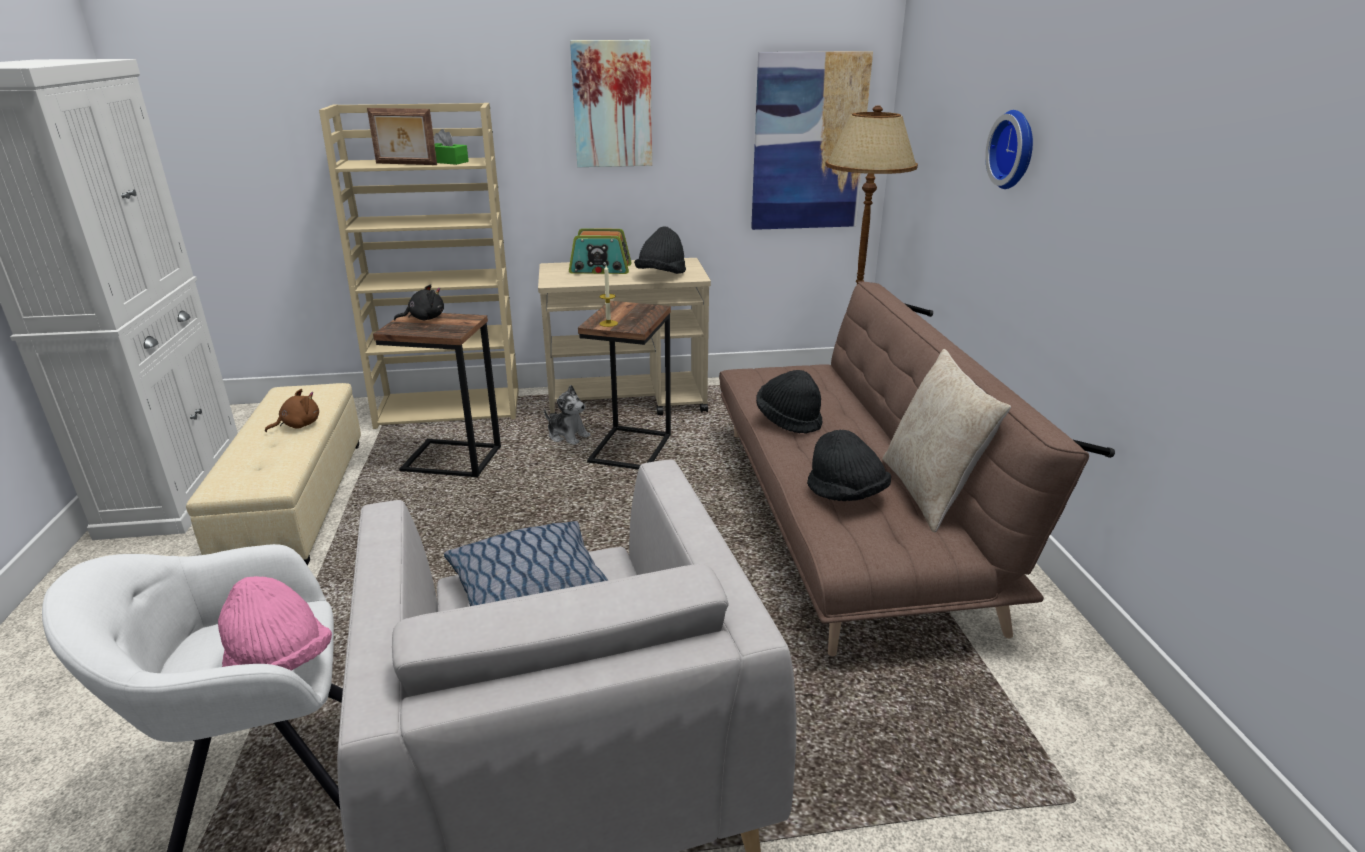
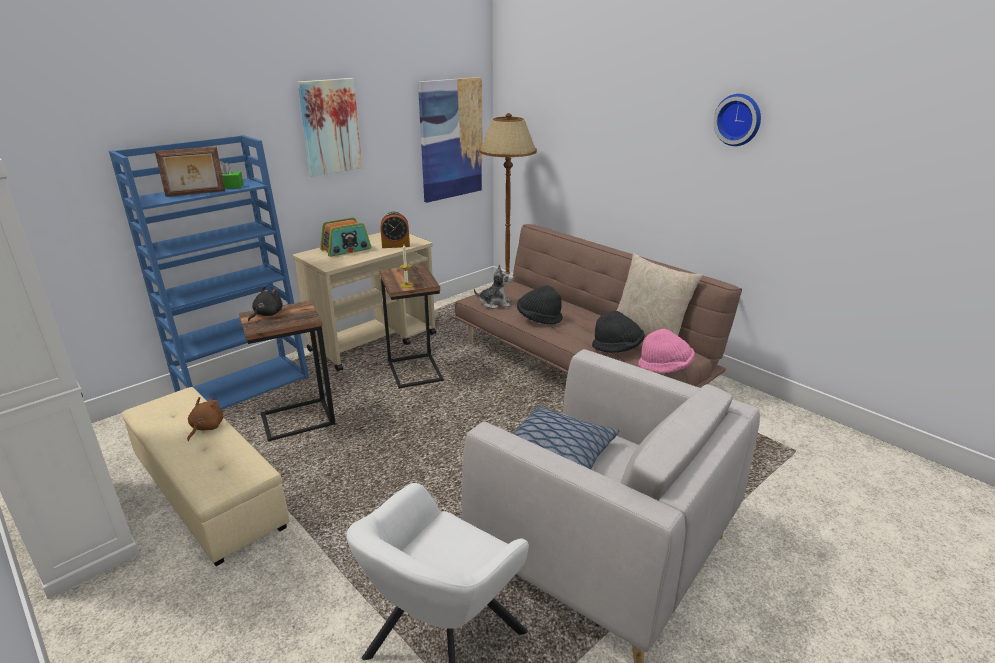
camera: 35 degrees left, 0 degrees up
pink hat [218,576,332,671] -> pink hat moved to [638,329,695,373]
beige bookcase [319,103,519,429] -> blue bookcase [109,135,309,410]
plush toy [544,385,591,445] -> plush toy moved to [474,264,514,309]
black hat [634,227,686,274] -> alarm clock [380,212,410,248]
wall clock [985,110,1033,189] -> wall clock moved to [713,94,761,146]

